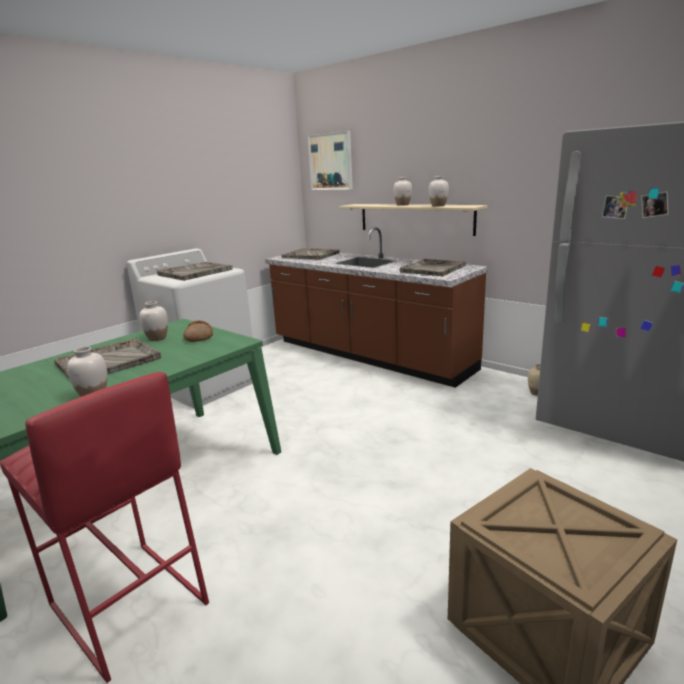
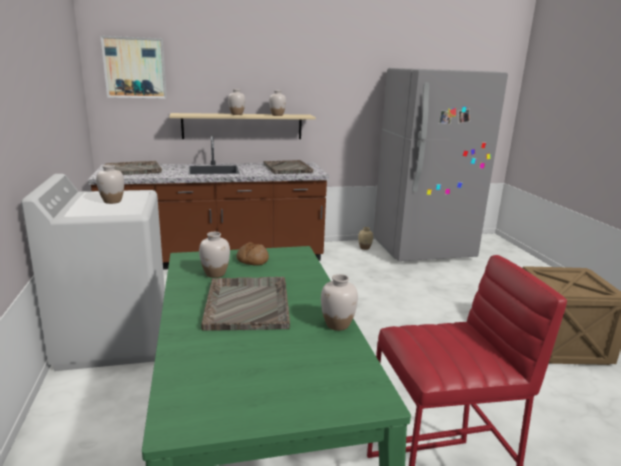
camera: 55 degrees left, 0 degrees up
grey tray [157,262,233,281] -> white vase [96,164,124,204]

